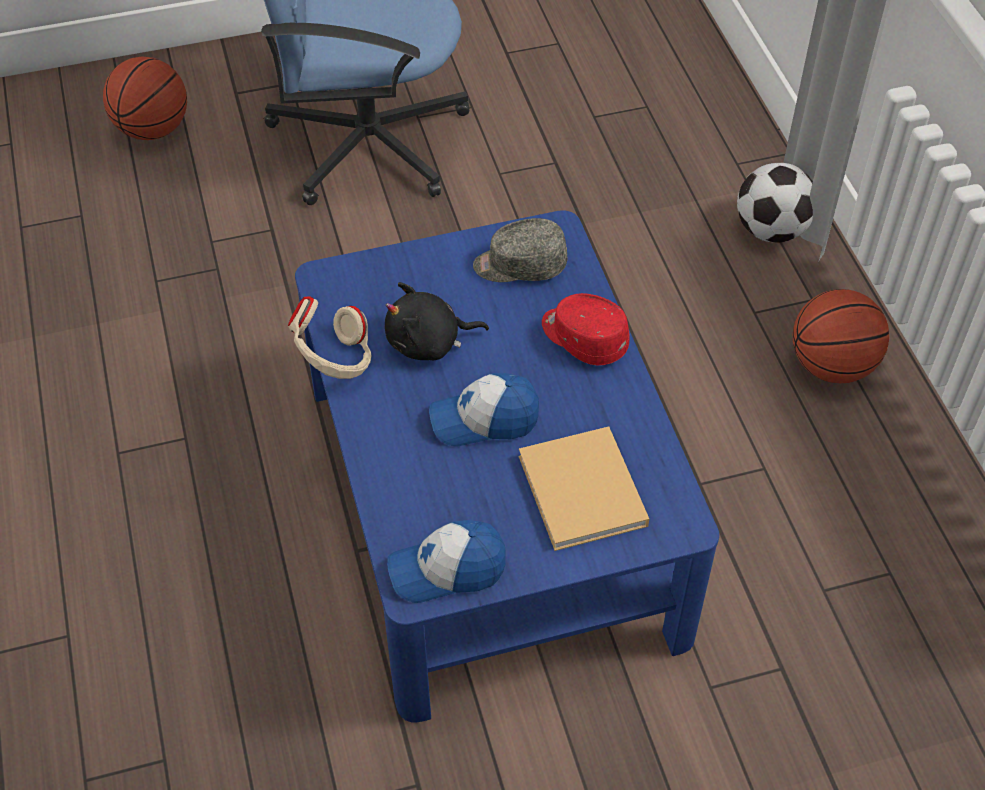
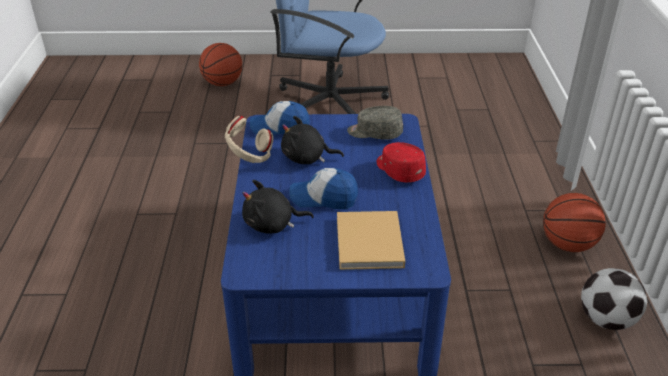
camera: 15 degrees right, 15 degrees down
cap [387,520,506,603] -> cap moved to [250,101,310,135]
football [737,163,813,243] -> football moved to [581,268,647,330]
none -> black plush toy [242,180,314,234]

